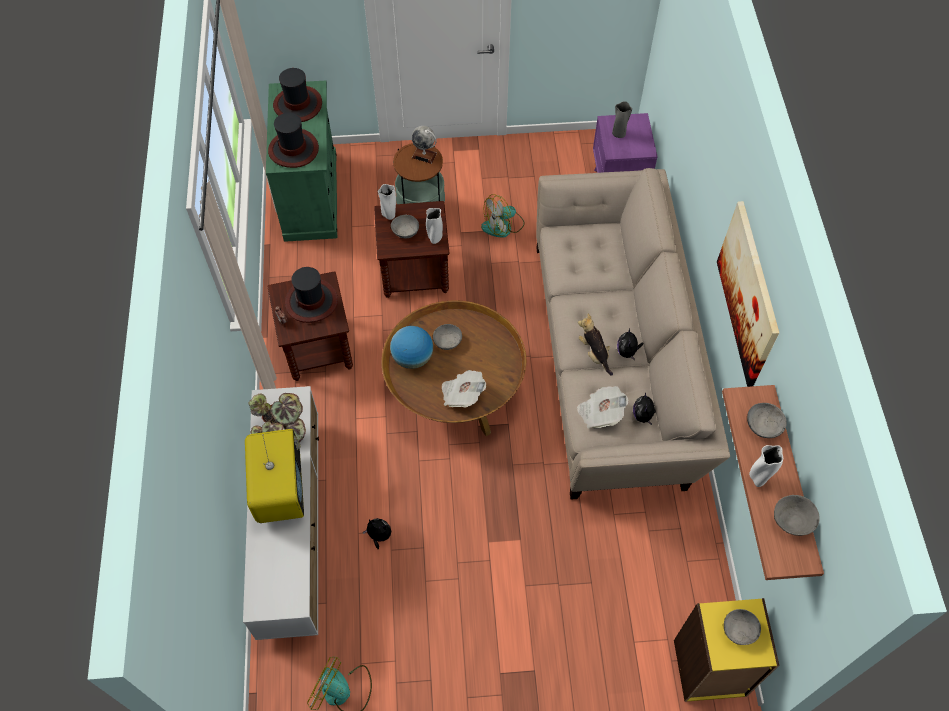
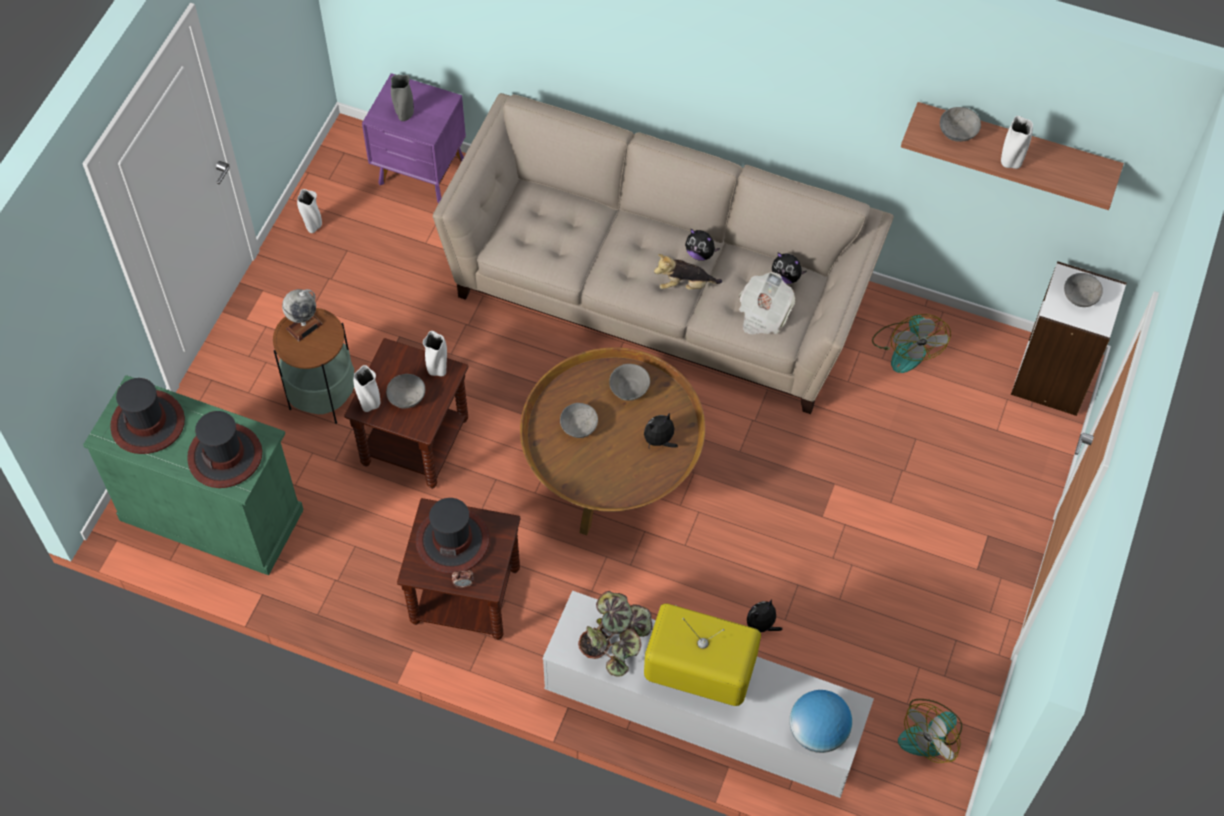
camera: 65 degrees left, 0 degrees up
globe [390,326,433,369] -> globe moved to [790,690,852,753]
newspaper [442,370,486,408] -> plush toy [644,413,678,448]
fan [481,194,525,238] -> fan moved to [872,314,951,373]
yellow bookcase [674,598,779,702] -> white bookcase [1011,261,1127,416]
picture [717,201,779,387] -> none
grey bowl [774,495,820,536] -> grey bowl moved to [609,364,650,401]
none -> white vase [297,189,322,233]

